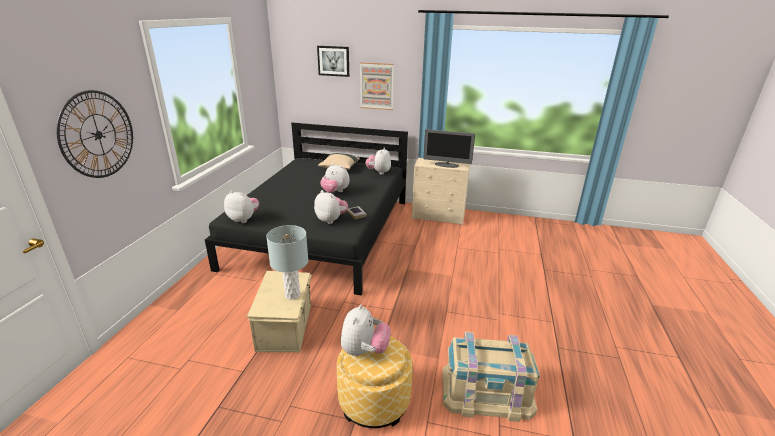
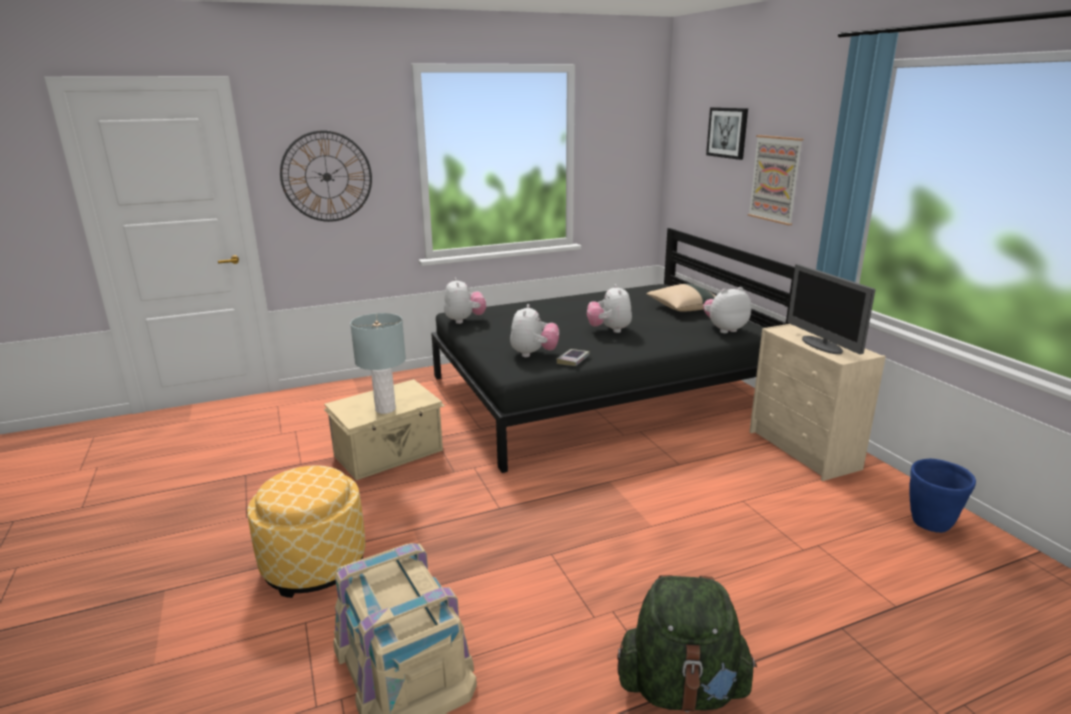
camera: 55 degrees right, 5 degrees down
plush toy [341,304,391,357] -> none
none -> green backpack [617,575,757,712]
none -> blue planter [909,459,976,533]

